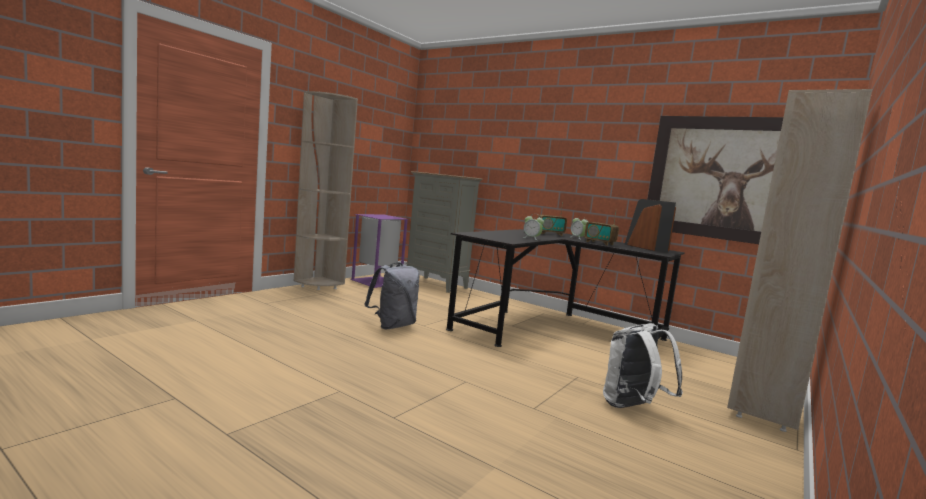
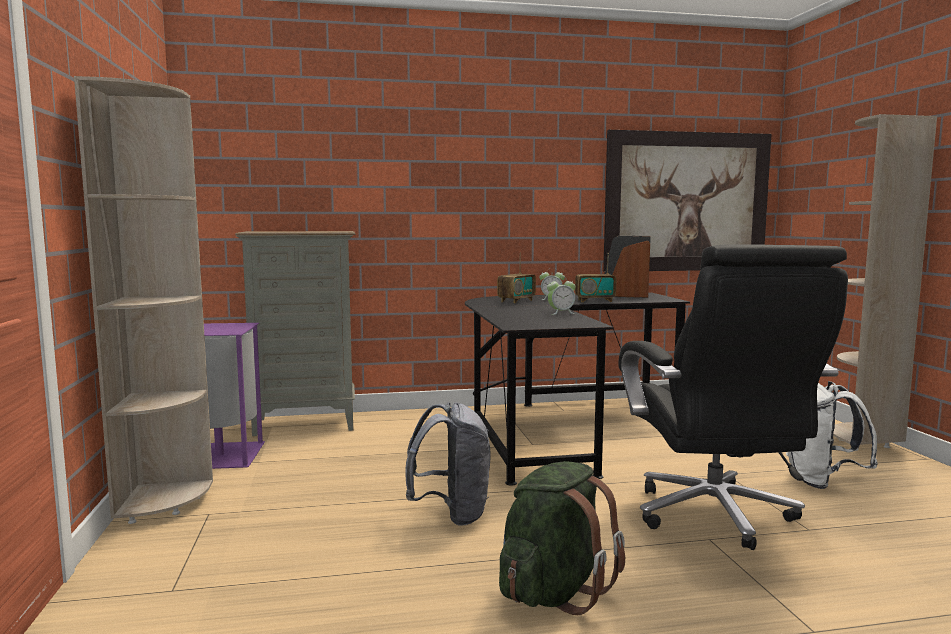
camera: 45 degrees left, 0 degrees up
none -> green backpack [499,461,625,615]
none -> black office chair [618,244,848,550]

